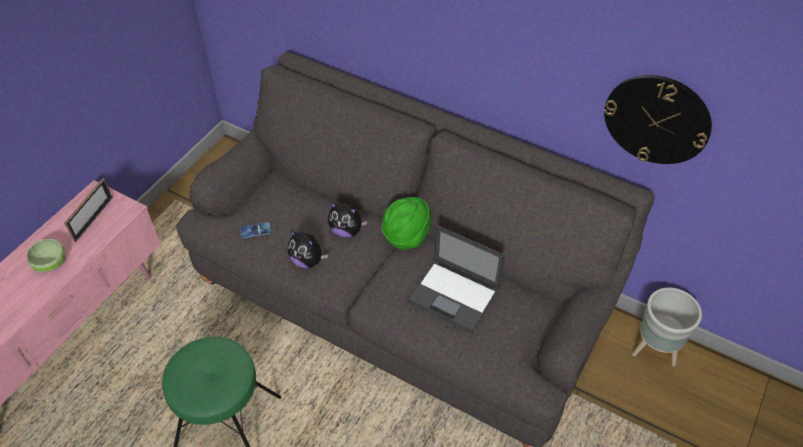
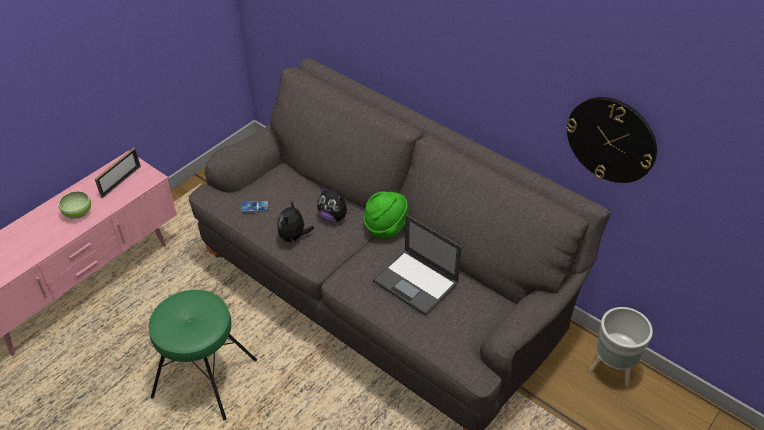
camera: 10 degrees right, 5 degrees down
plush toy [288,230,328,269] -> plush toy turned 60 degrees clockwise [277,200,314,244]

